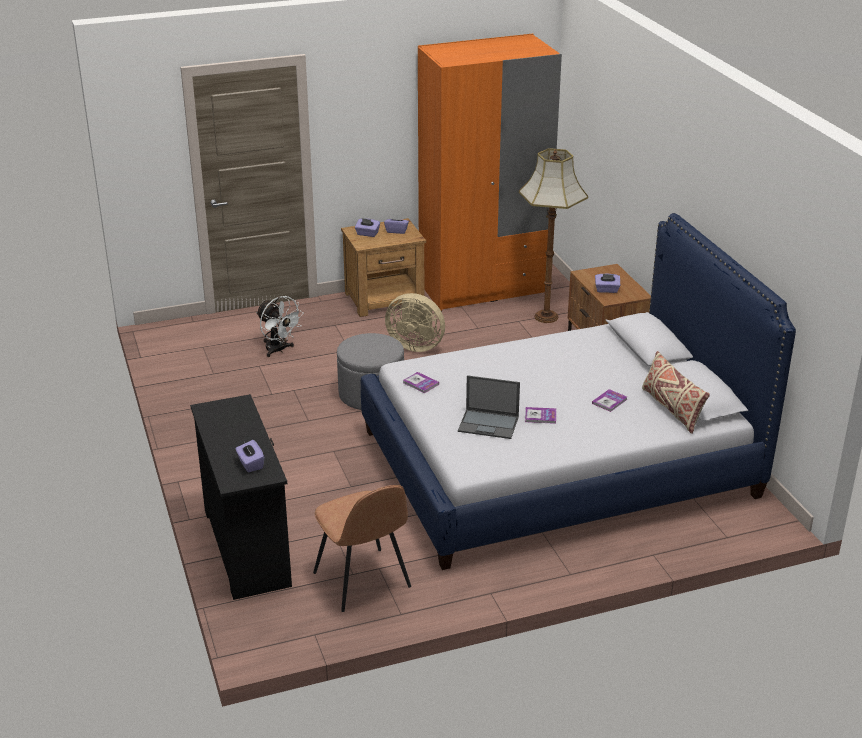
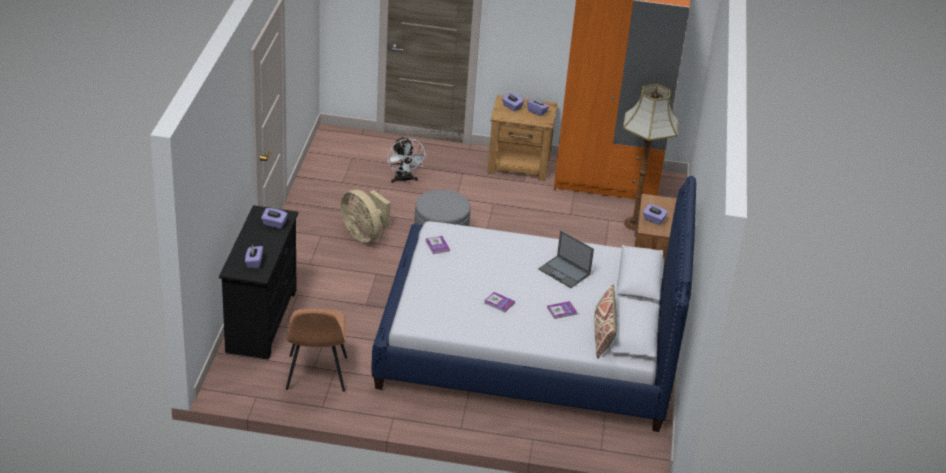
camera: 25 degrees right, 5 degrees up
beige fan [385,293,445,352] -> beige fan moved to [341,190,391,243]
laptop [458,375,520,439] -> laptop moved to [538,231,594,288]
none -> purple tissue box [261,208,288,229]

